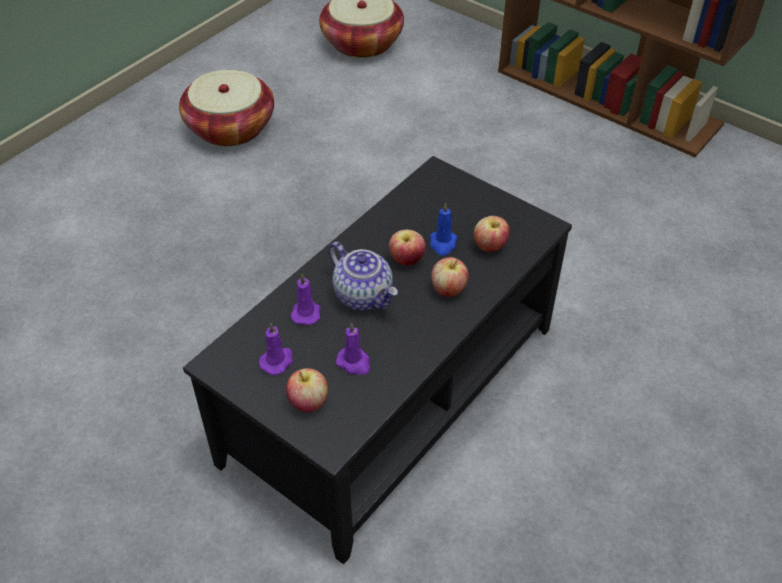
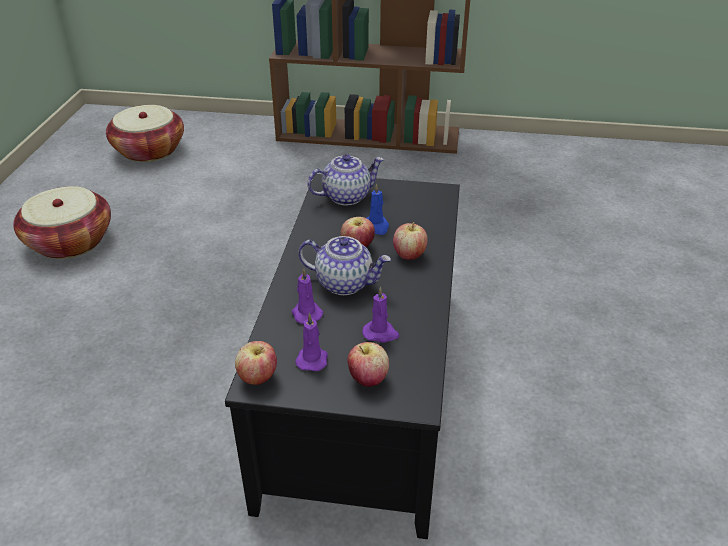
camera: 30 degrees left, 10 degrees down
apple [474,216,510,252] -> apple moved to [235,341,277,385]
none -> teapot [307,154,384,205]

